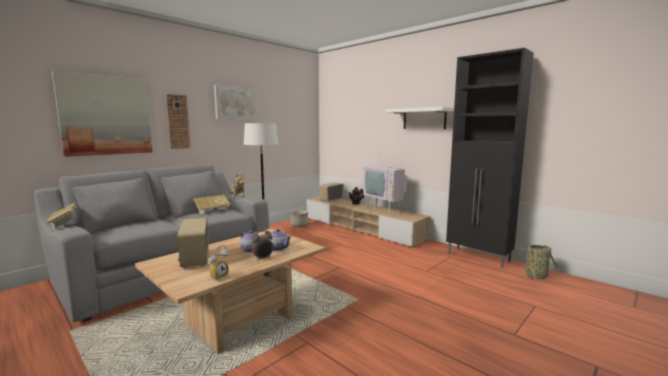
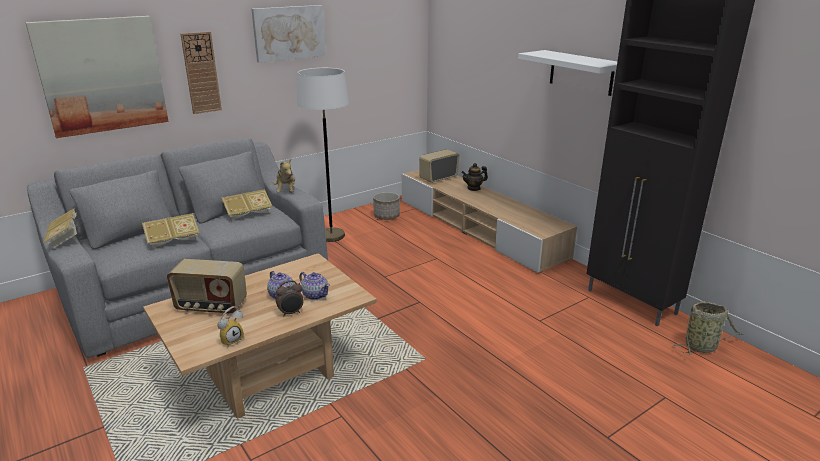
camera: 10 degrees right, 15 degrees up
radio [177,218,209,268] -> radio turned 75 degrees counterclockwise [167,259,247,315]
television [363,150,407,216] -> none
none -> book [142,213,200,248]

